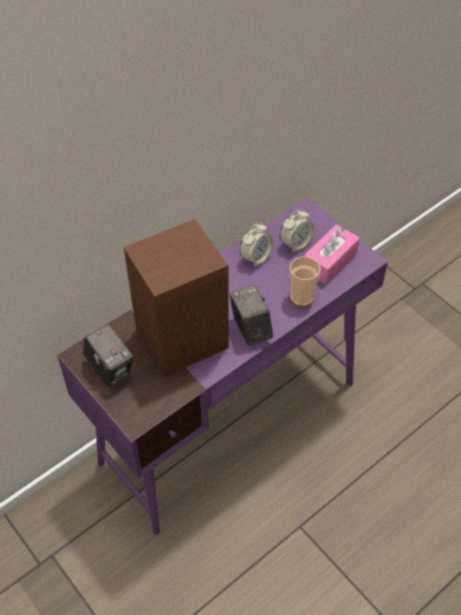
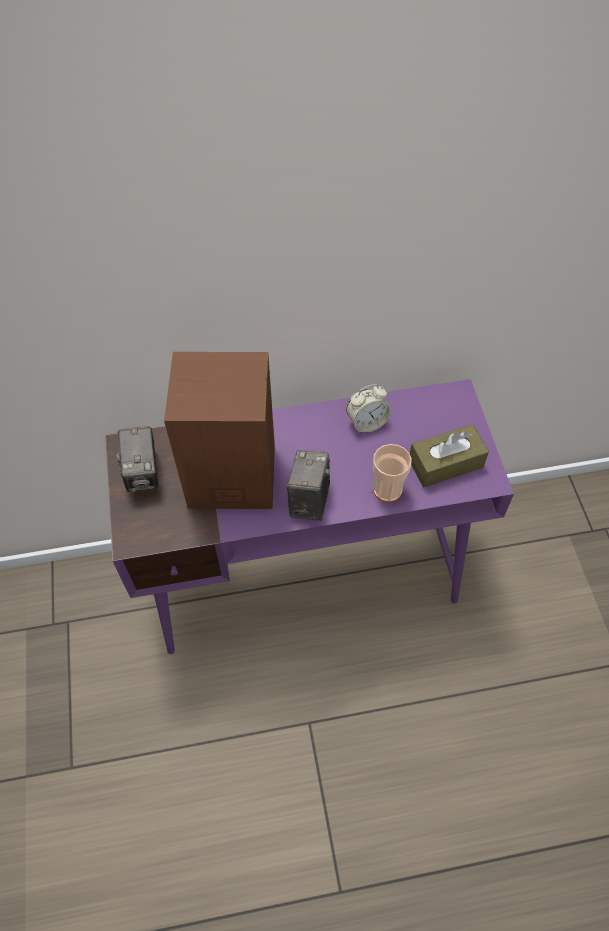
camera: 30 degrees right, 5 degrees up
alarm clock [280,208,314,253] -> none
pink tissue box [304,224,360,284] -> brown tissue box [410,424,489,487]

